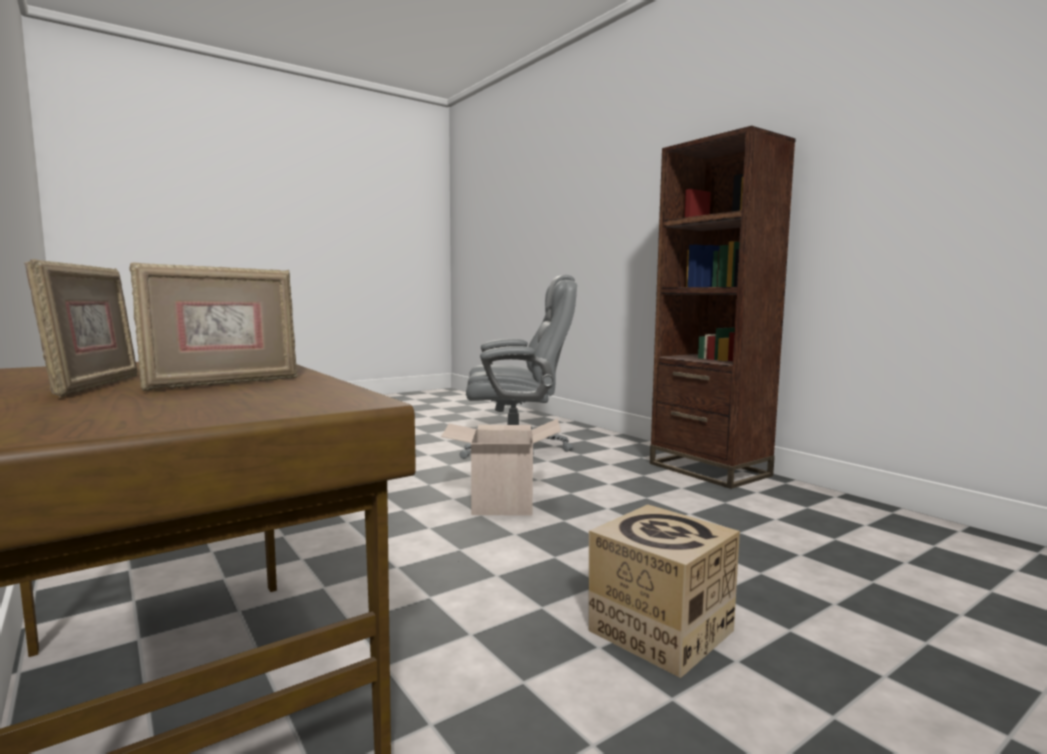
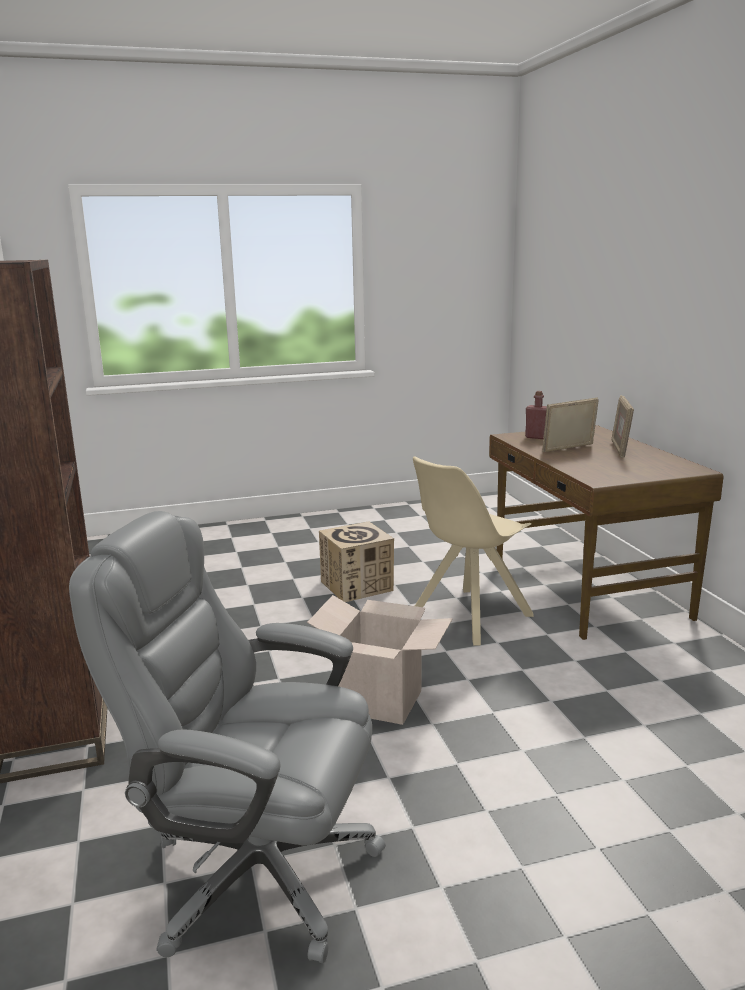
camera: 160 degrees left, 10 degrees up
none -> beige chair [413,456,534,646]
none -> red bottle [525,391,547,439]

